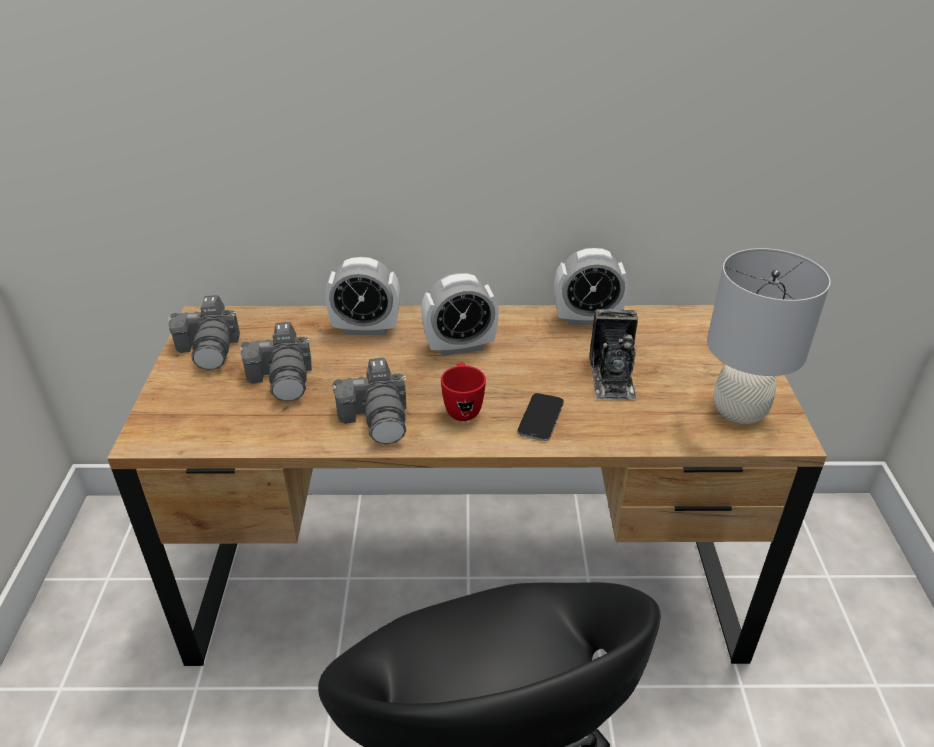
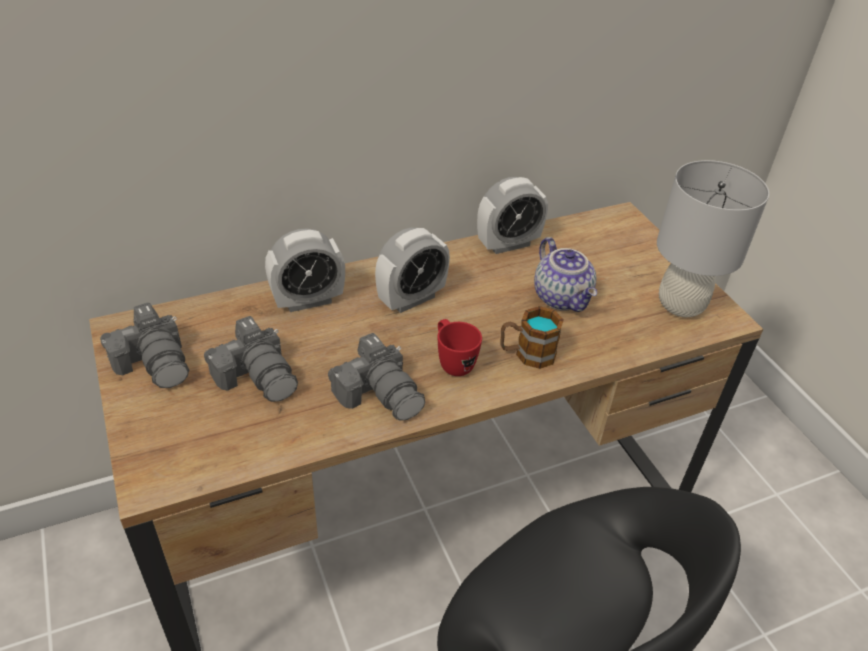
camera: 25 degrees left, 5 degrees up
phone [517,393,564,441] -> mug [500,306,564,369]
camera [589,309,638,400] -> teapot [534,237,597,312]

